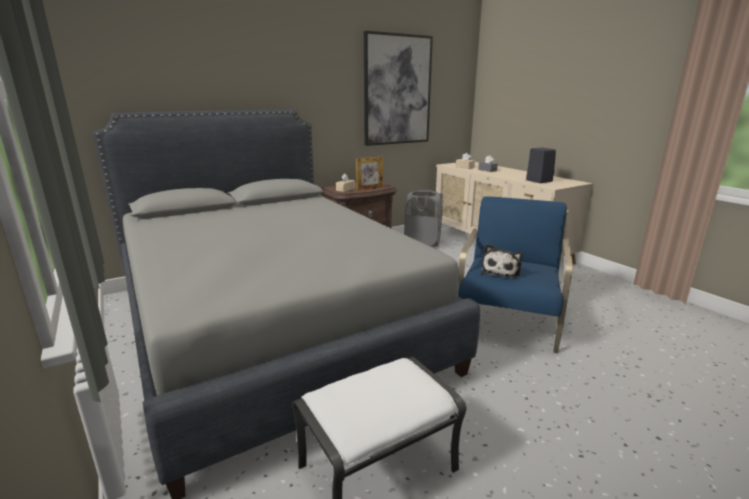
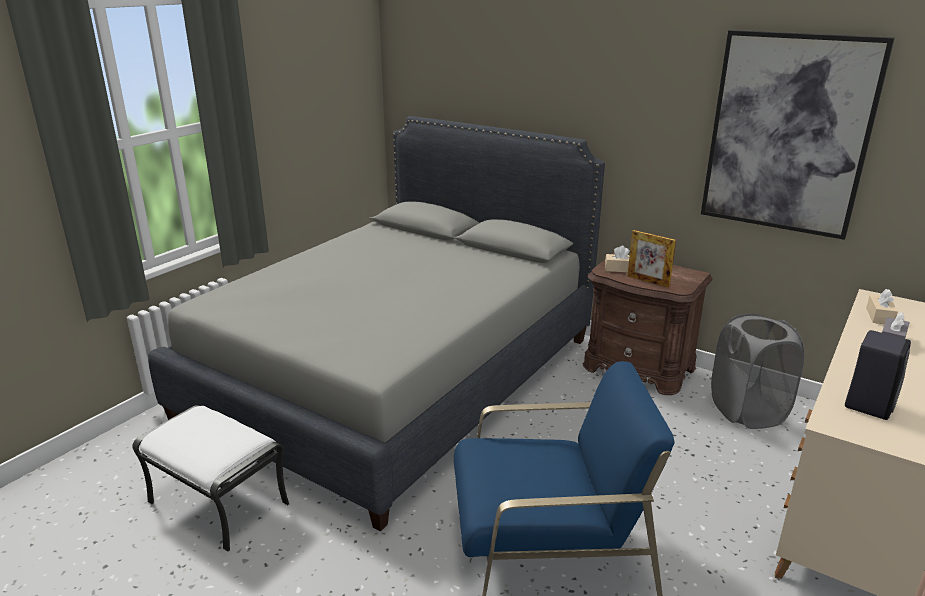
camera: 65 degrees right, 5 degrees up
plush toy [481,244,523,279] -> none

